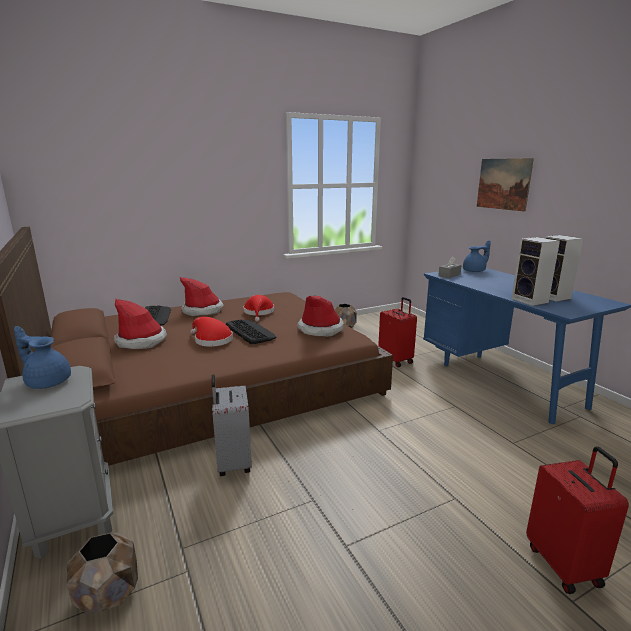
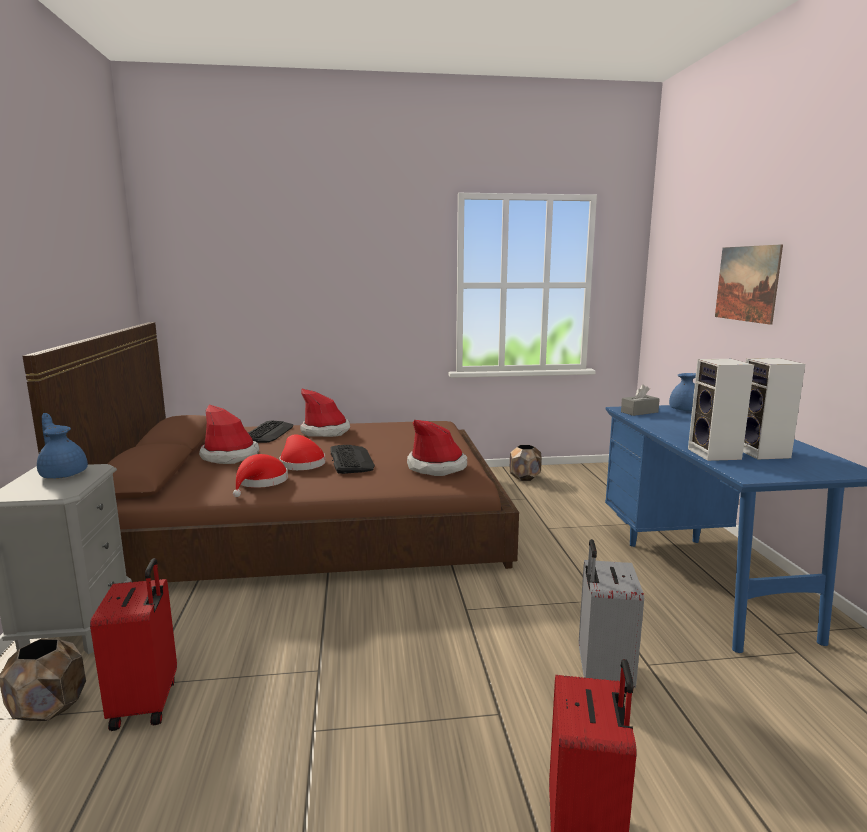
camera: 20 degrees right, 5 degrees down
grey suitcase [212,374,252,476] -> grey suitcase moved to [579,539,644,693]
red hat [244,295,274,321] -> red hat moved to [233,454,288,497]
red suitcase [378,297,417,367] -> red suitcase moved to [90,558,177,731]

